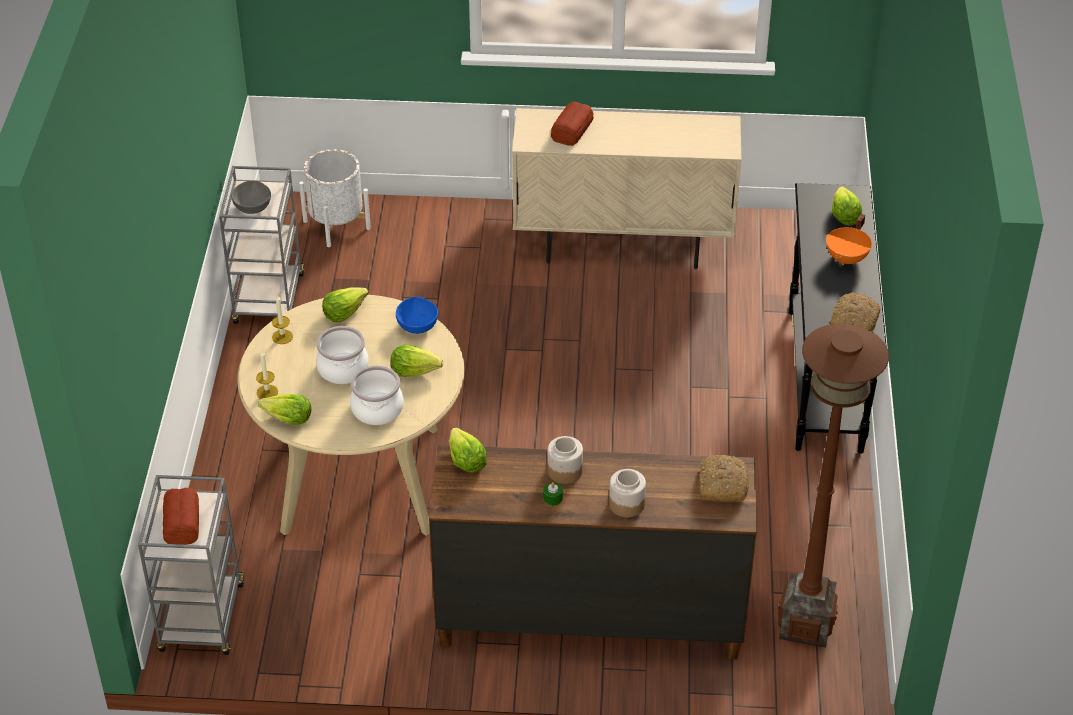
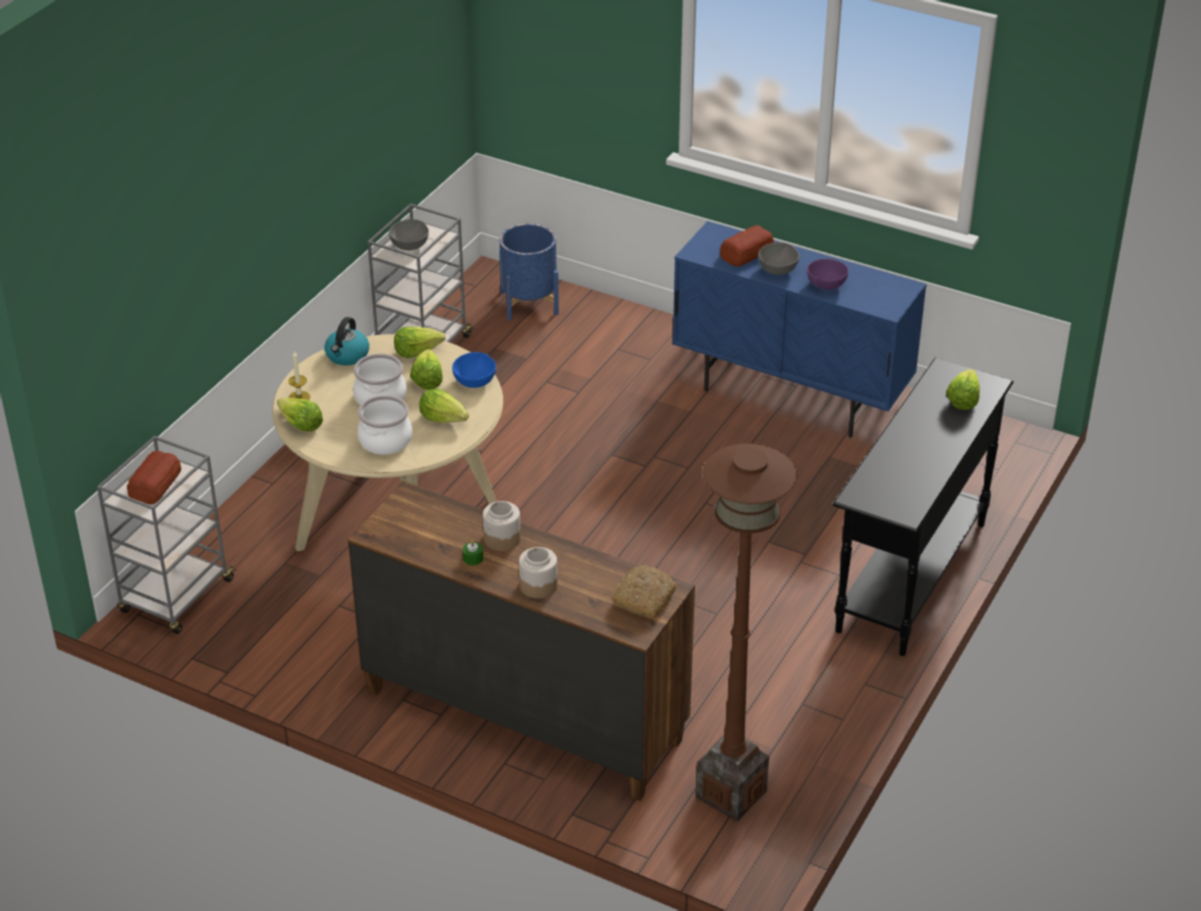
camera: 25 degrees right, 5 degrees down
candle [272,295,293,344] -> kettle [324,317,369,366]
white planter [299,149,371,247] -> blue planter [499,224,559,320]
lettuce [449,427,487,473] -> lettuce moved to [410,349,443,390]
beige cabinet [512,108,742,269] -> blue cabinet [672,221,927,438]
orange cooking pot [826,214,872,265] -> none
bread [830,292,880,331] -> none
none -> grey bowl [758,242,799,275]
none -> purple bowl [807,259,849,290]

